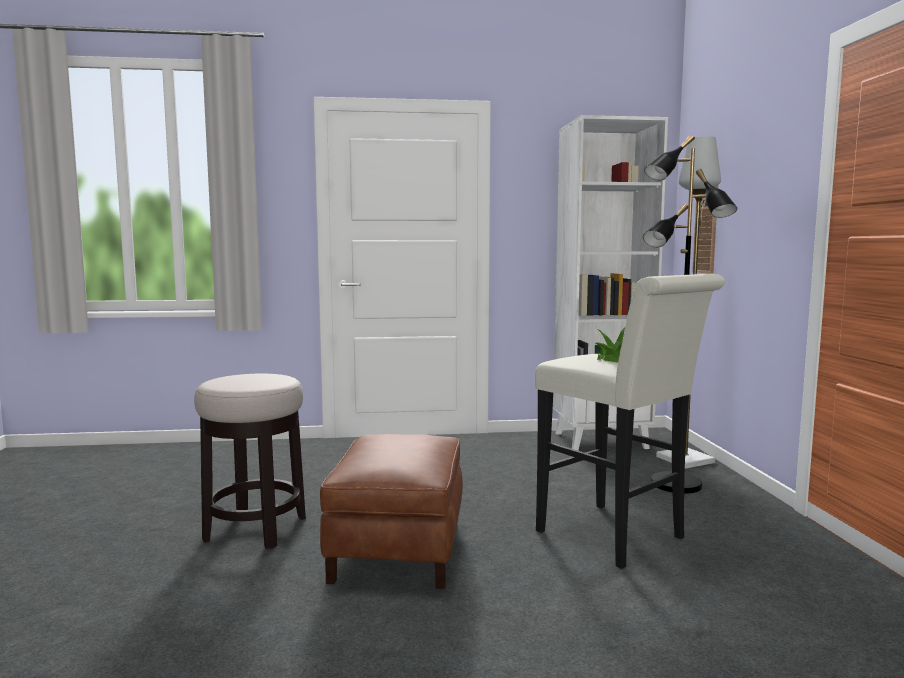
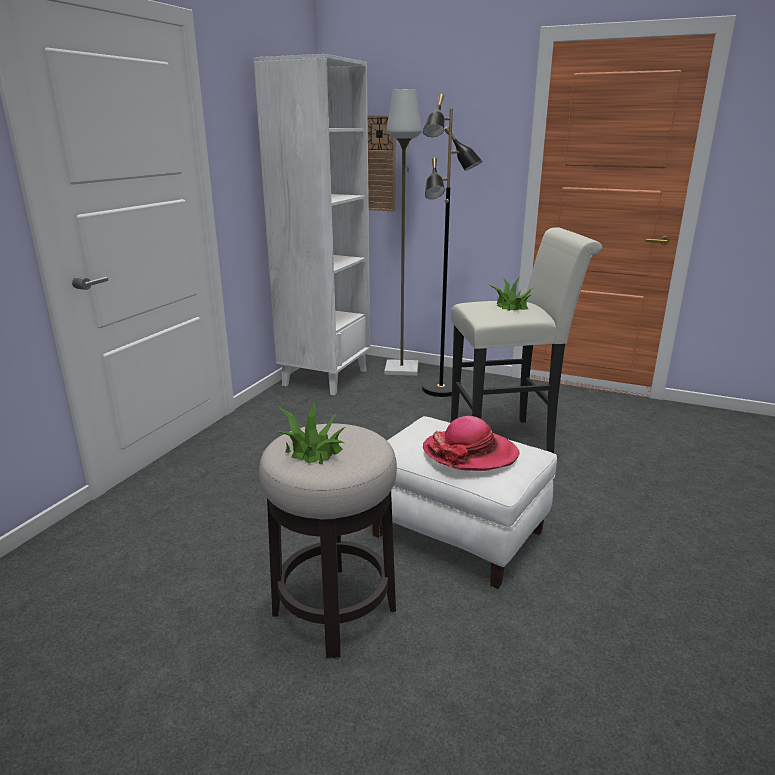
camera: 60 degrees left, 15 degrees up
brown ottoman [320,434,463,589] -> white ottoman [372,416,557,589]
none -> potted plant [278,403,346,464]
none -> hat [423,416,519,471]

